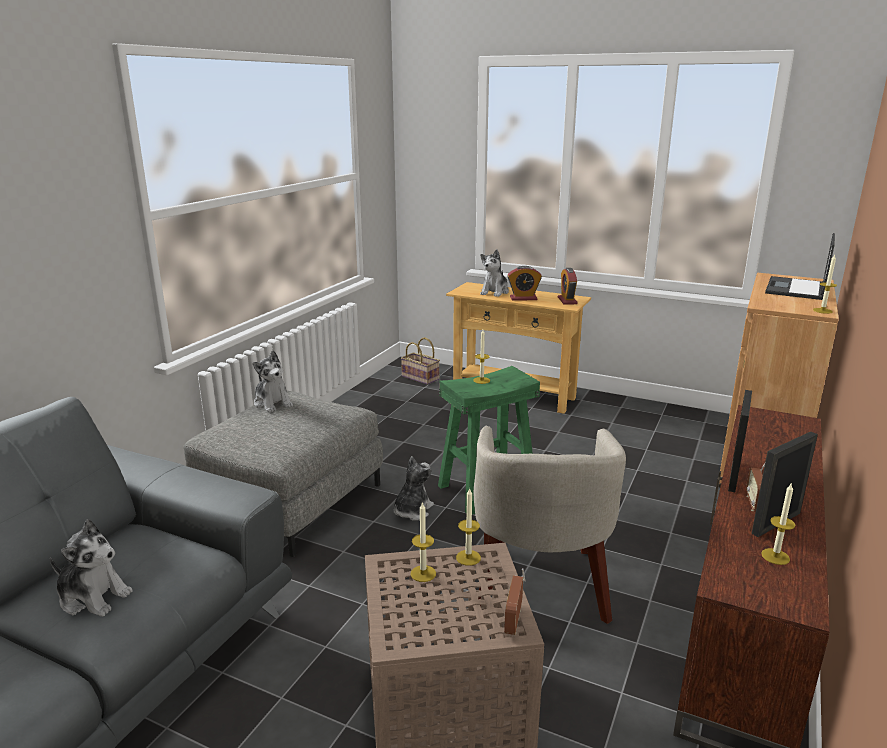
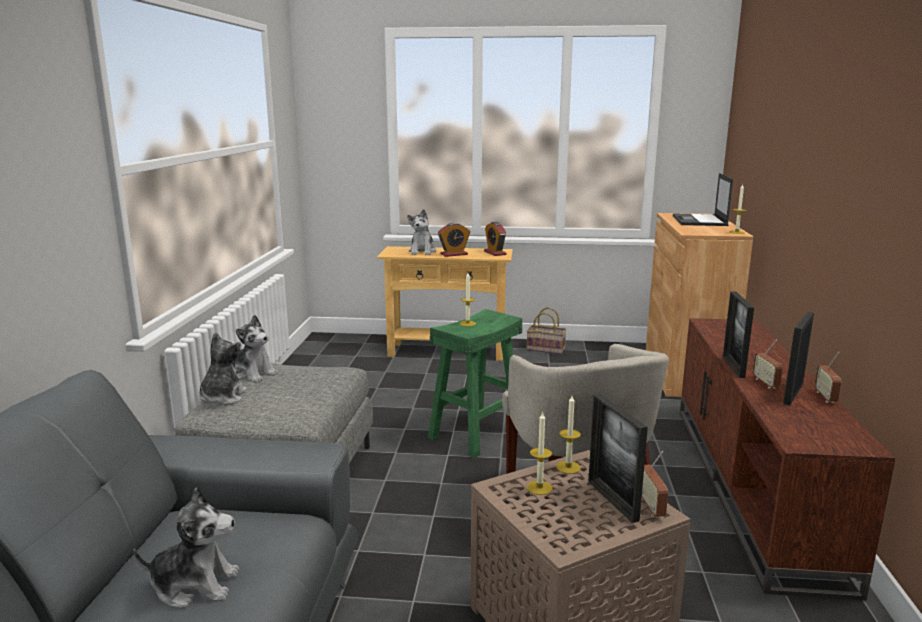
camera: 20 degrees left, 5 degrees down
plush toy [394,456,434,521] -> plush toy moved to [199,332,247,406]
basket [401,337,440,385] -> basket moved to [527,307,567,354]
candle [761,482,795,565] -> none
none -> picture frame [588,394,648,523]
none -> radio [815,352,841,403]

